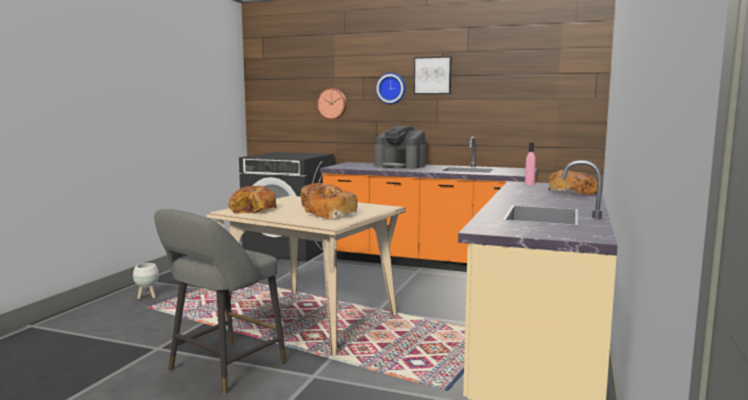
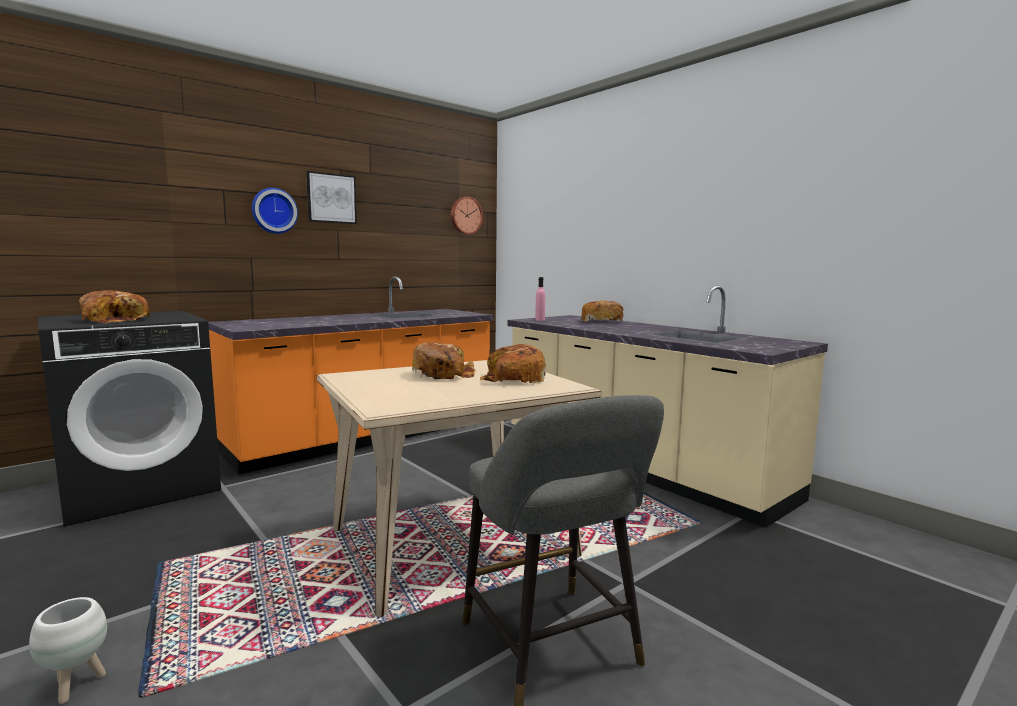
camera: 60 degrees left, 0 degrees up
bread [228,186,277,214] -> bread moved to [79,290,151,323]
wall clock [317,88,347,120] -> wall clock moved to [451,197,483,234]
coffee machine [375,126,426,169] -> none

